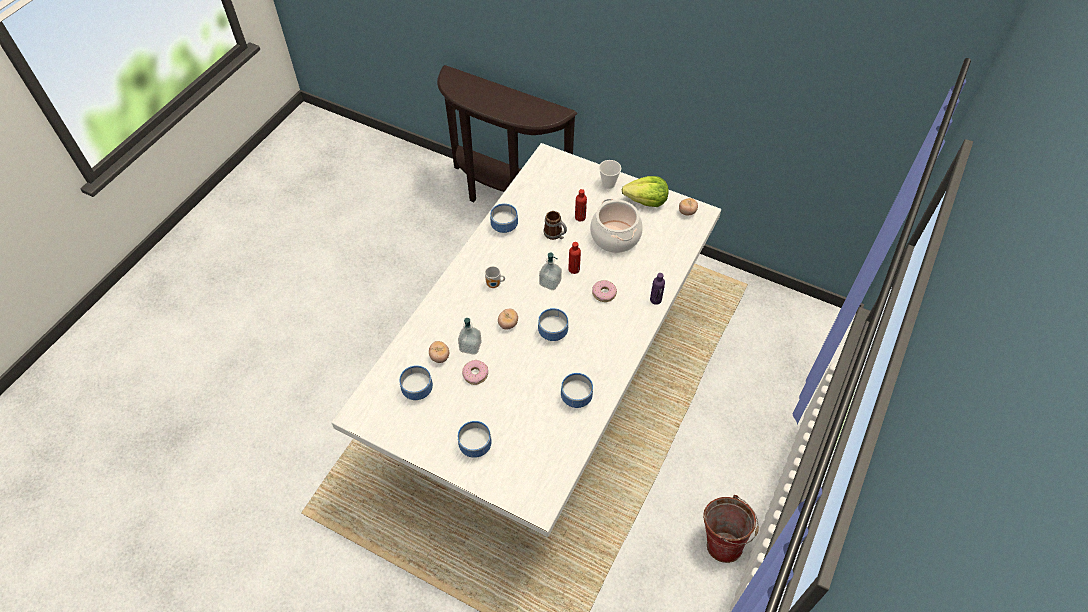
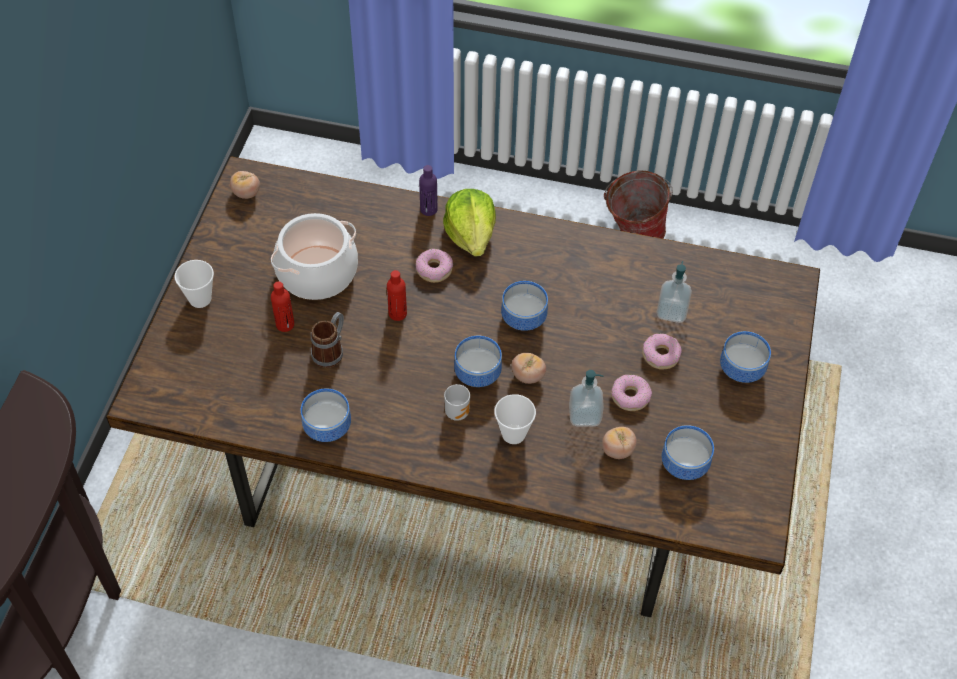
camera: 105 degrees left, 0 degrees up
white dining table [331,143,721,537] -> brown dining table [106,156,820,617]
soap dispenser [539,253,562,290] -> soap dispenser moved to [656,261,692,323]
bowl [561,373,593,408] -> bowl moved to [454,336,502,387]
lettuce [622,176,669,207] -> lettuce moved to [443,189,496,257]
none -> cup [494,394,536,444]
none -> donut [642,334,682,370]

